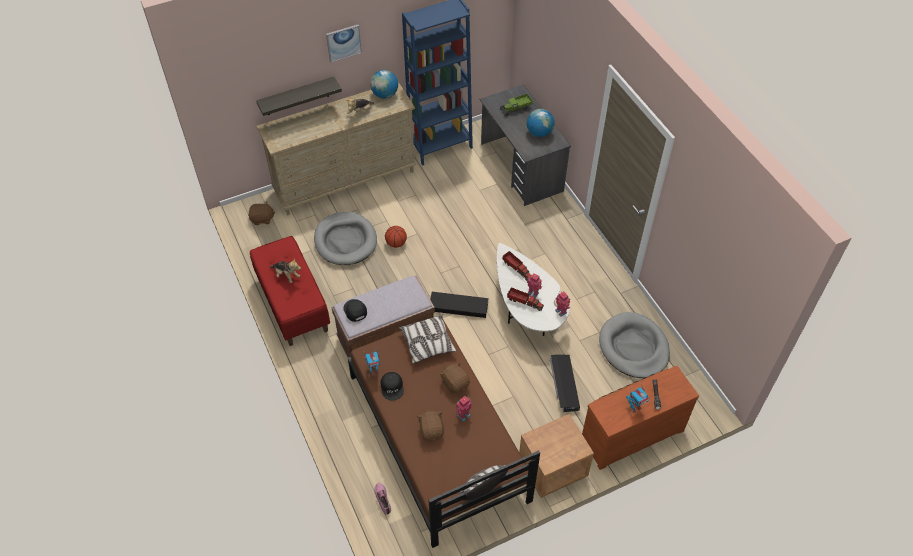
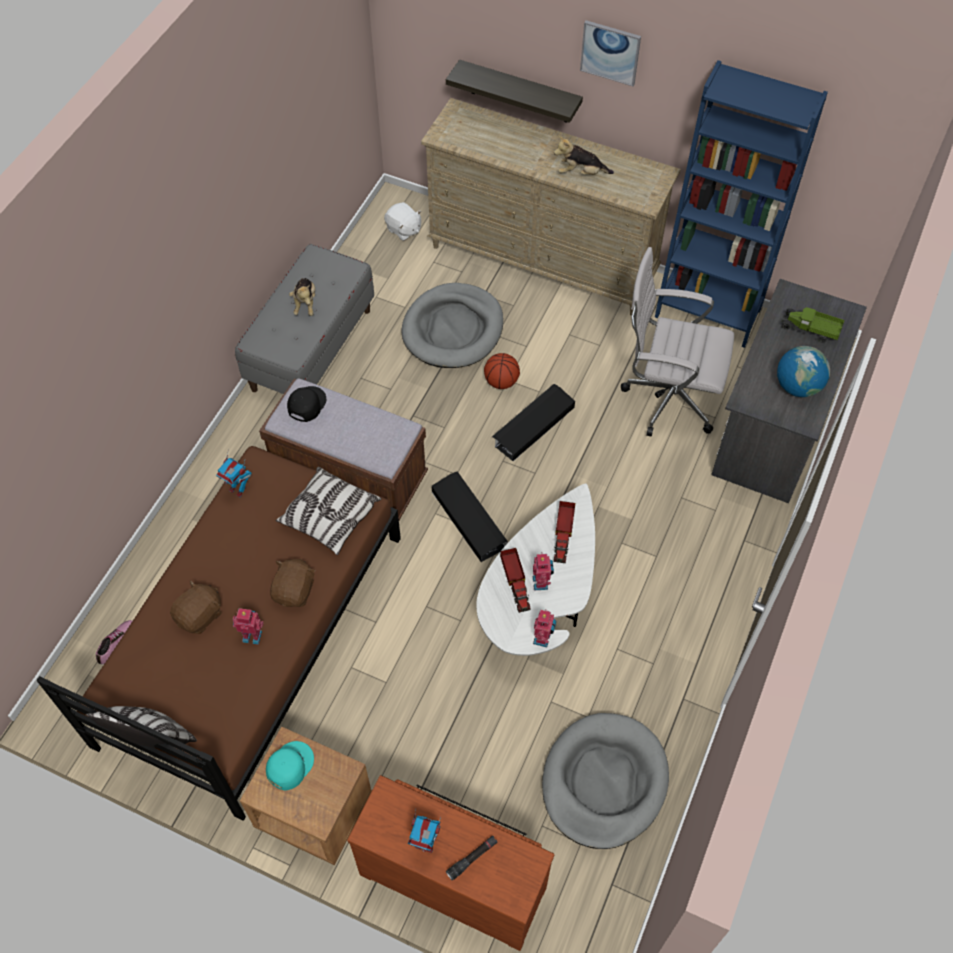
camera: 50 degrees right, 5 degrees up
brown plush toy [248,202,275,225] -> white plush toy [384,202,422,241]
red bench [250,236,330,346] -> grey bench [235,244,374,394]
globe [370,70,398,99] -> none
black cap [381,372,404,401] -> none
black storage box [550,355,580,412] -> black storage box moved to [492,384,575,461]
none -> turquoise cap [266,741,314,790]
none -> white office chair [621,247,734,437]

